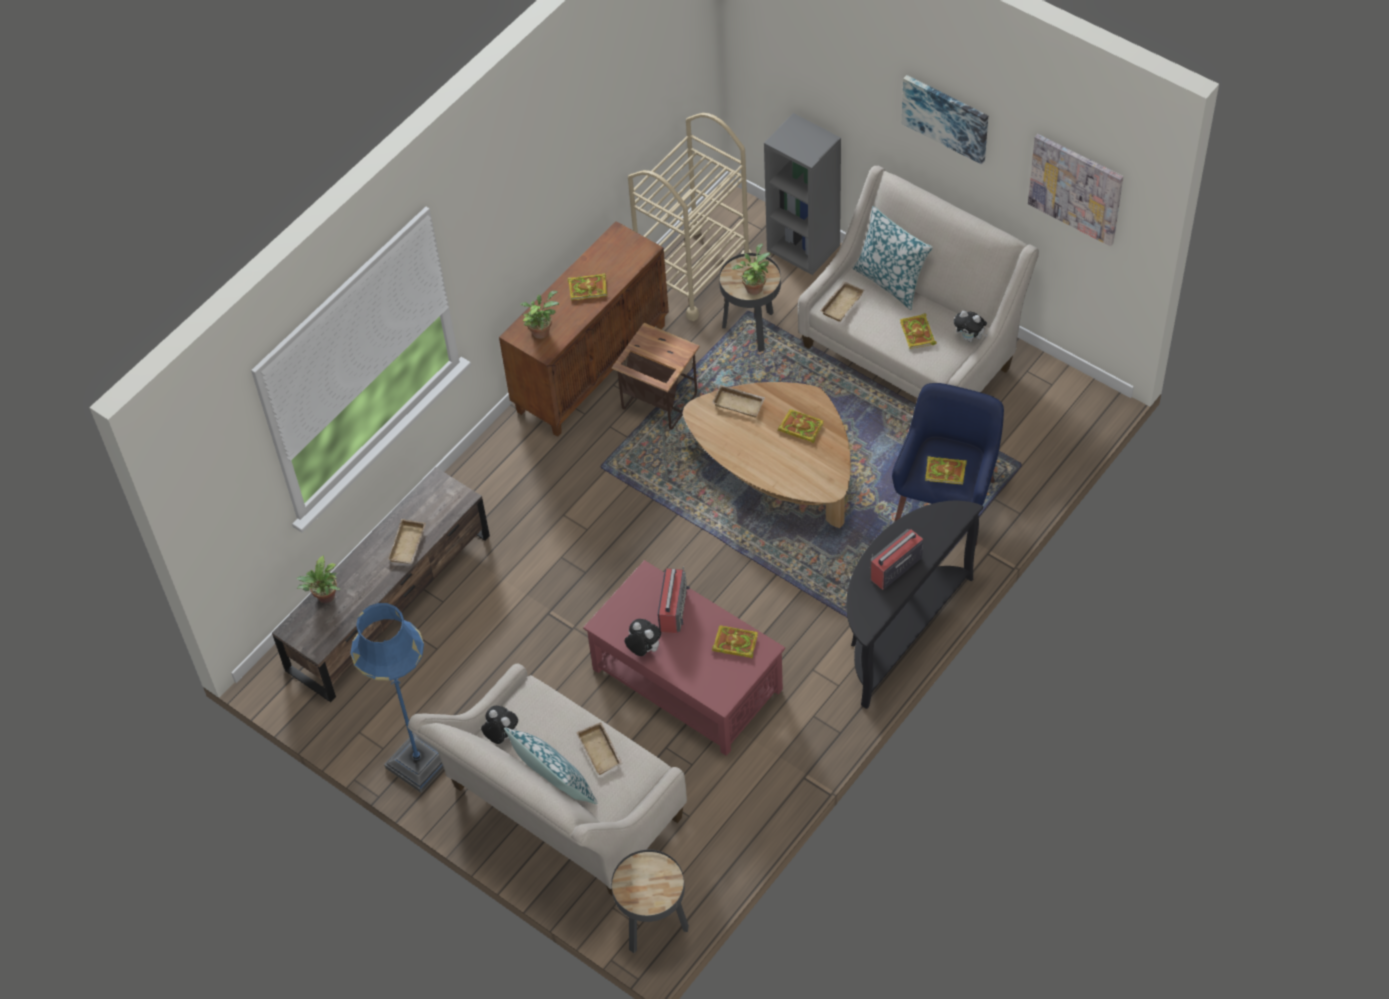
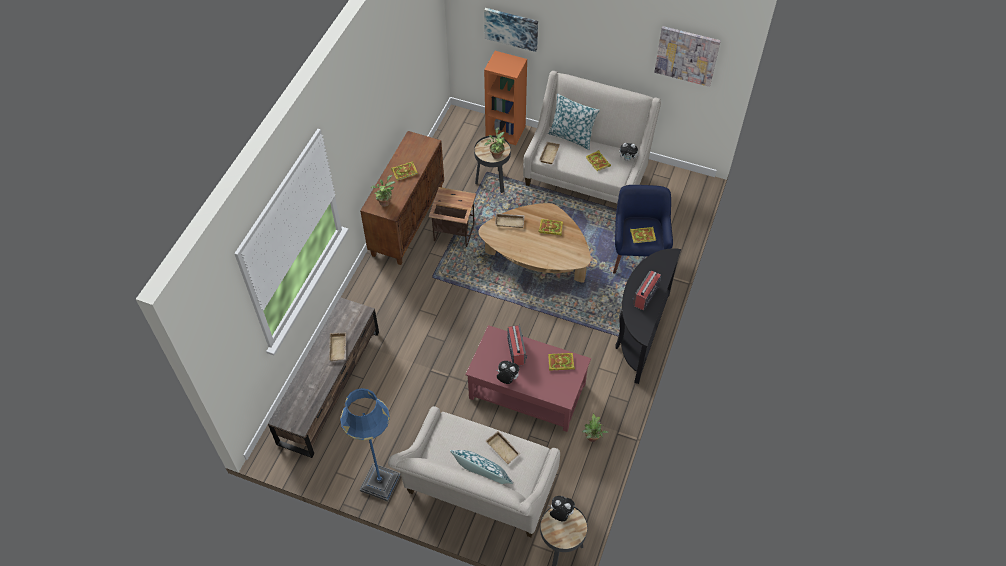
camera: 20 degrees left, 0 degrees up
potted plant [297,555,340,603] -> potted plant moved to [582,413,609,442]
plush toy [481,706,518,744] -> plush toy moved to [549,496,575,521]
beige cart [628,113,753,321] -> none
grey bookcase [764,113,841,275] -> orange bookcase [484,51,527,145]
picture [902,75,988,164] -> picture moved to [484,8,538,52]

